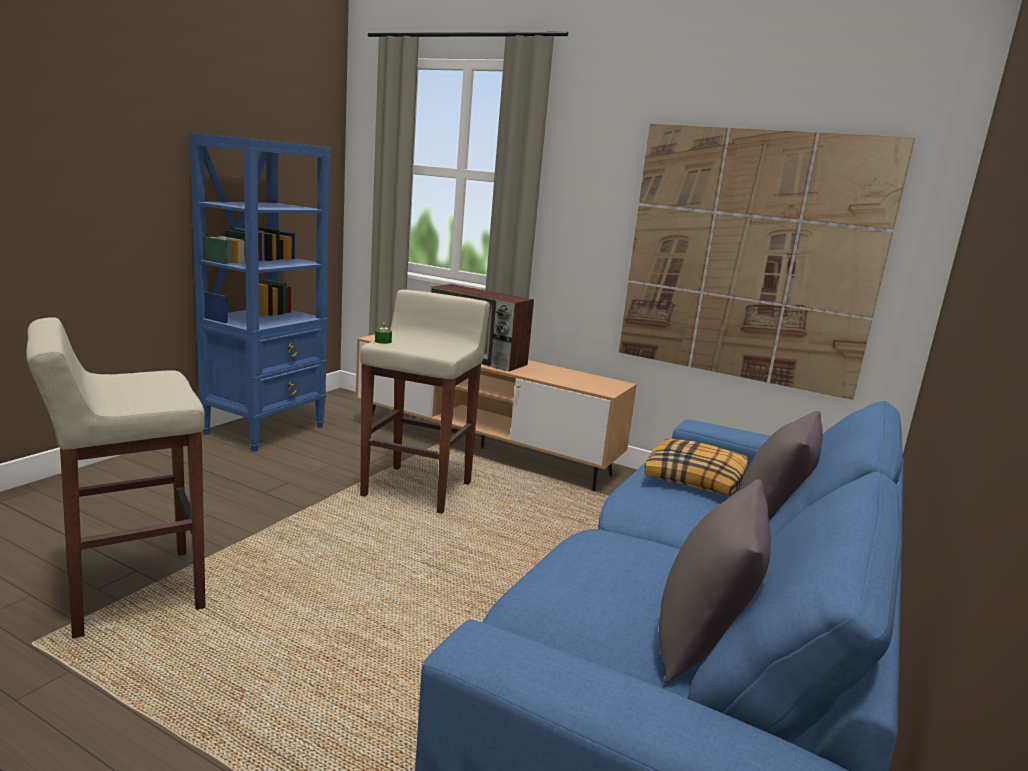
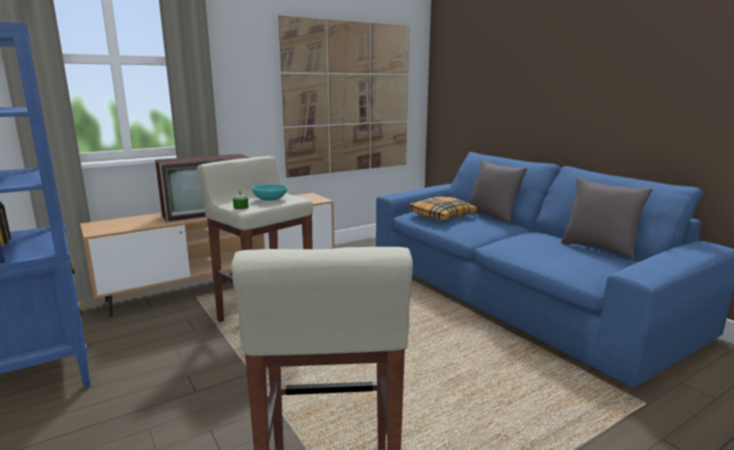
camera: 60 degrees left, 0 degrees up
none -> turquoise bowl [252,184,287,201]

